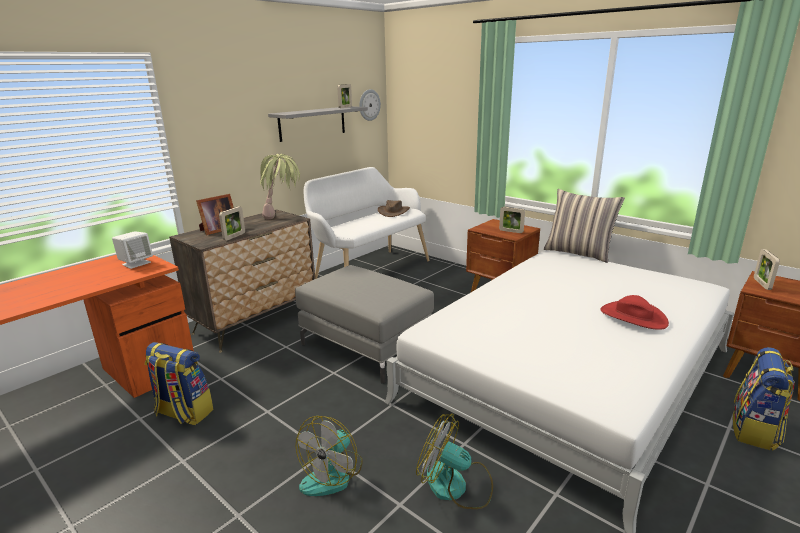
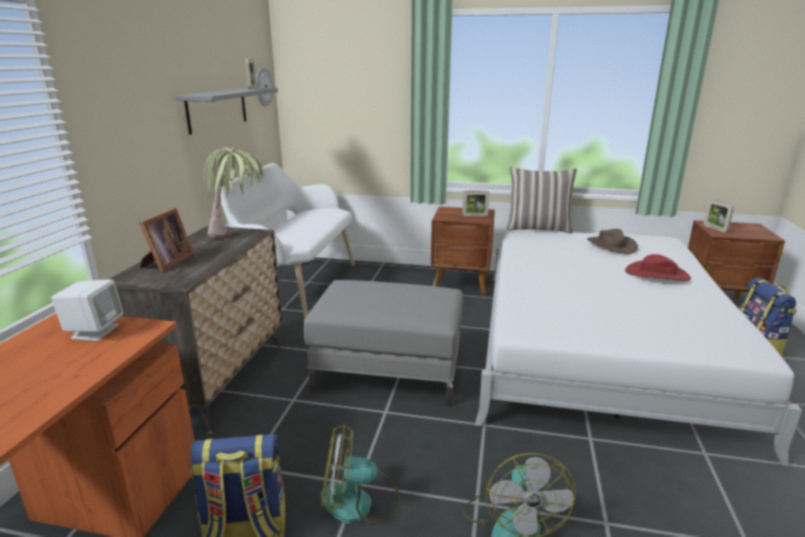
camera: 30 degrees left, 0 degrees up
picture frame [219,206,245,240] -> none
brown hat [378,200,410,217] -> brown hat moved to [587,229,638,254]
fan [416,414,493,509] -> fan moved to [320,424,401,524]

